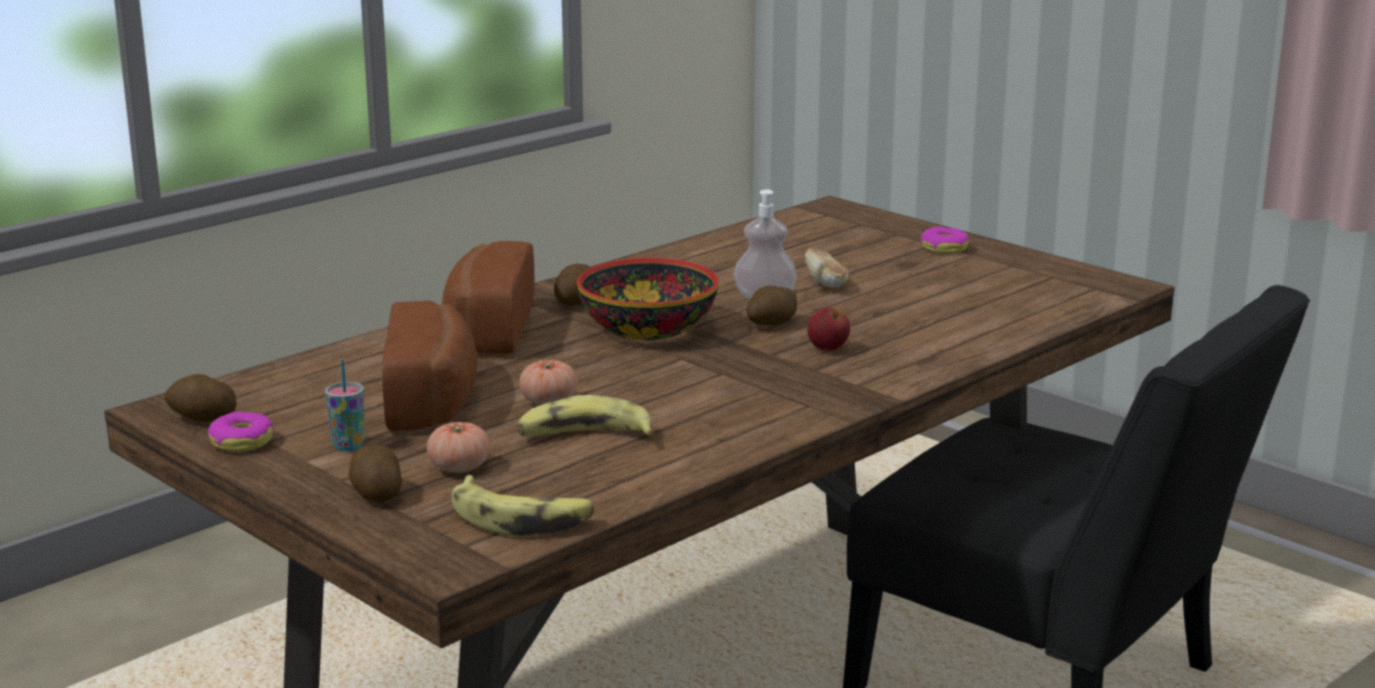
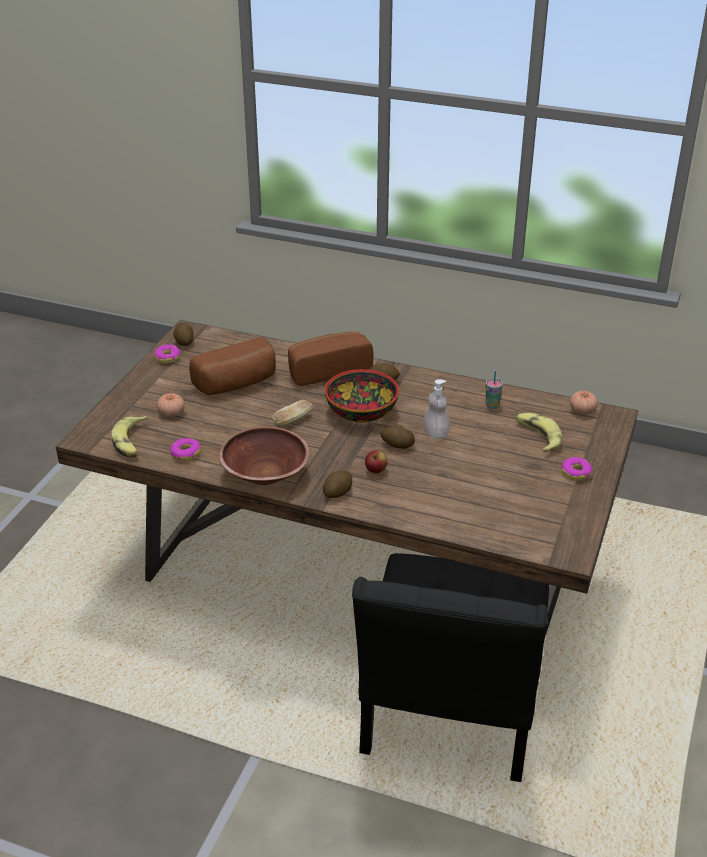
camera: 65 degrees right, 15 degrees up
cup [325,360,364,451] -> cup moved to [486,371,503,409]
potato [349,445,402,502] -> potato moved to [323,470,352,498]
banana [517,395,655,437] -> banana moved to [515,413,562,452]
tomato [519,360,578,405] -> tomato moved to [570,391,598,414]
bread [805,248,849,288] -> bread moved to [272,400,312,426]
none -> donut [170,438,200,461]
none -> brown bowl [219,426,309,485]

